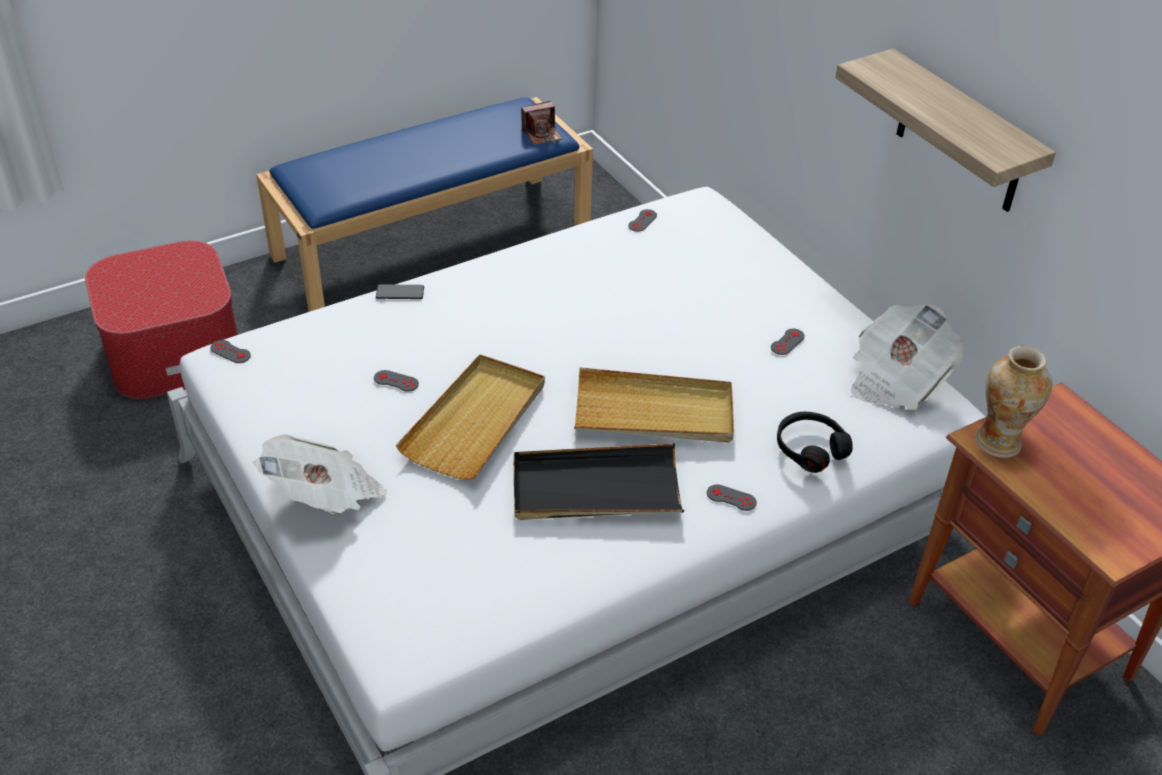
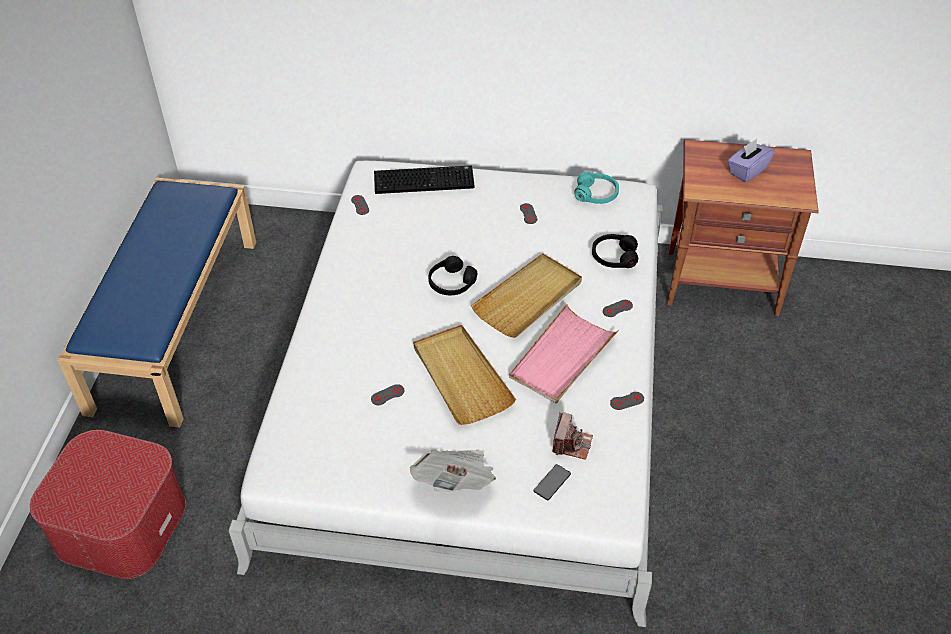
camera: 50 degrees left, 5 degrees up
grey game controller [210,340,251,363] -> grey game controller moved to [610,392,644,410]
phone [376,284,424,299] -> phone moved to [533,464,571,500]
black tray [514,443,684,520] -> pink tray [509,304,619,403]
camera [521,101,562,145] -> camera moved to [552,412,593,460]
shelf [835,48,1056,212] -> none
newspaper [851,304,963,410] -> turquoise headphones [574,172,619,204]
vase [975,346,1052,458] -> none
none -> keyboard [374,166,474,194]
none -> black headphones [429,256,477,295]
none -> purple tissue box [728,139,775,182]

